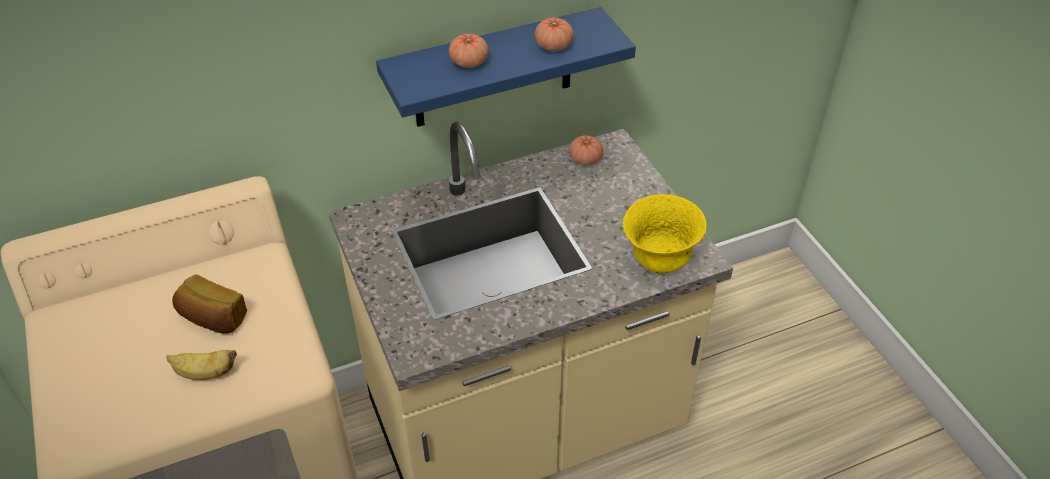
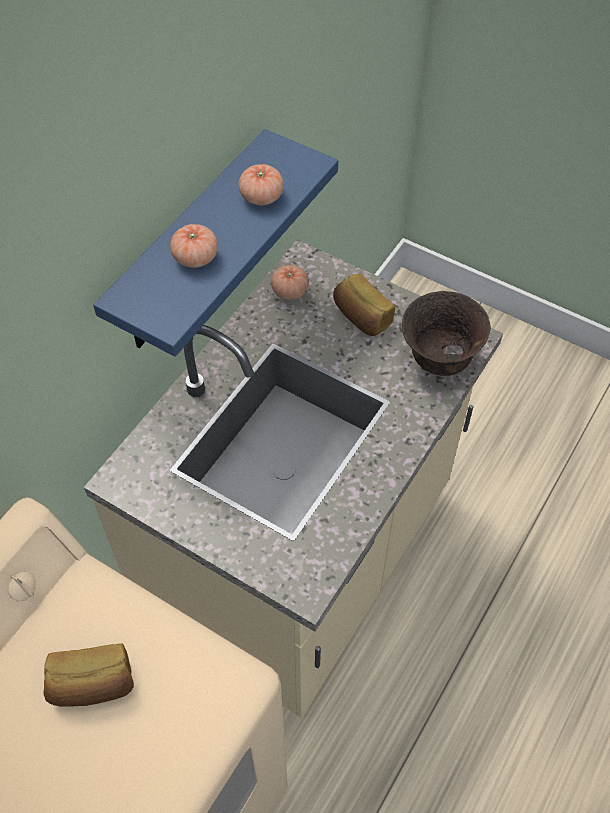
camera: 35 degrees left, 10 degrees up
banana [166,350,237,380] -> none
yellow bowl [623,194,707,273] -> brown bowl [402,291,491,376]
none -> bread [333,273,395,336]

